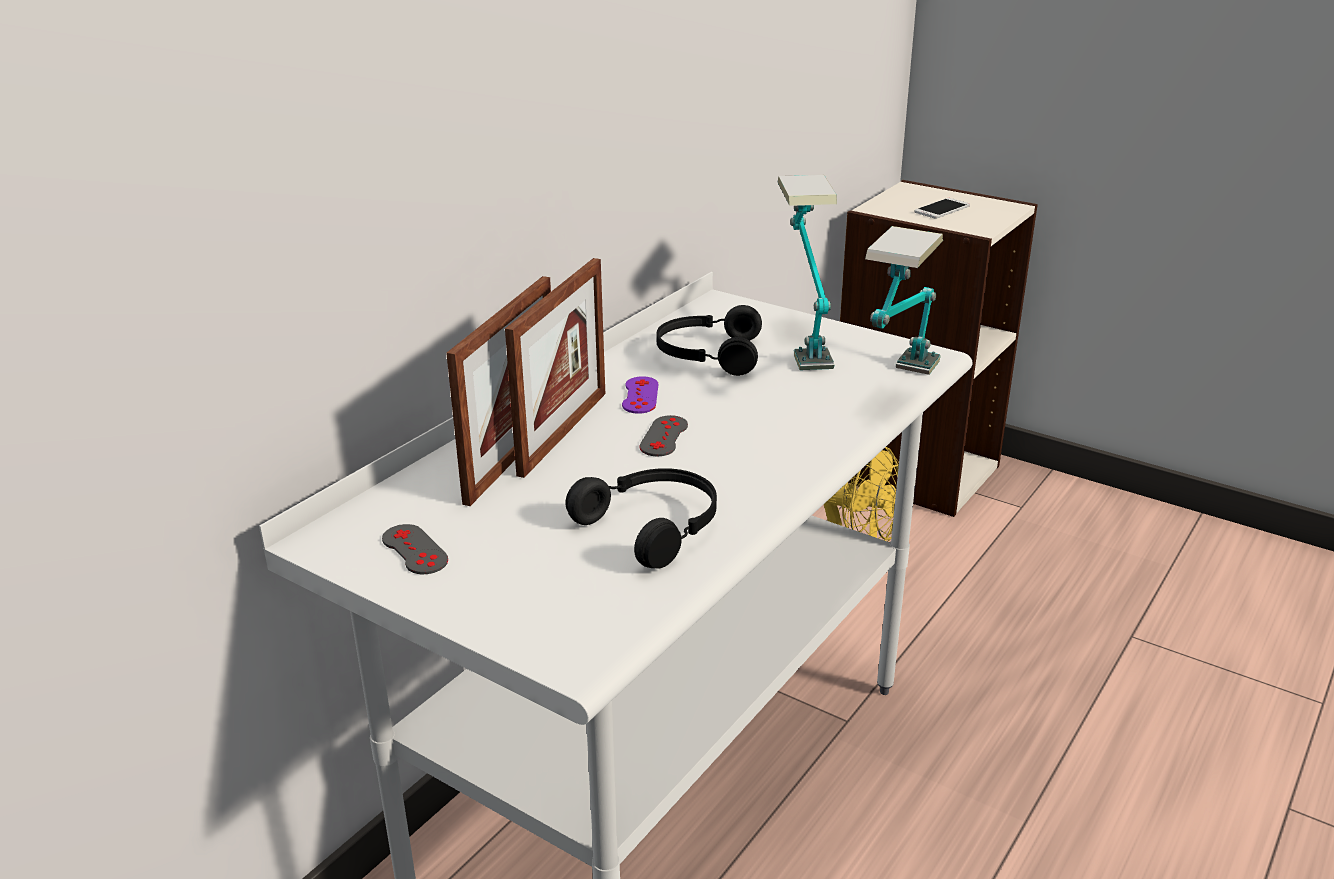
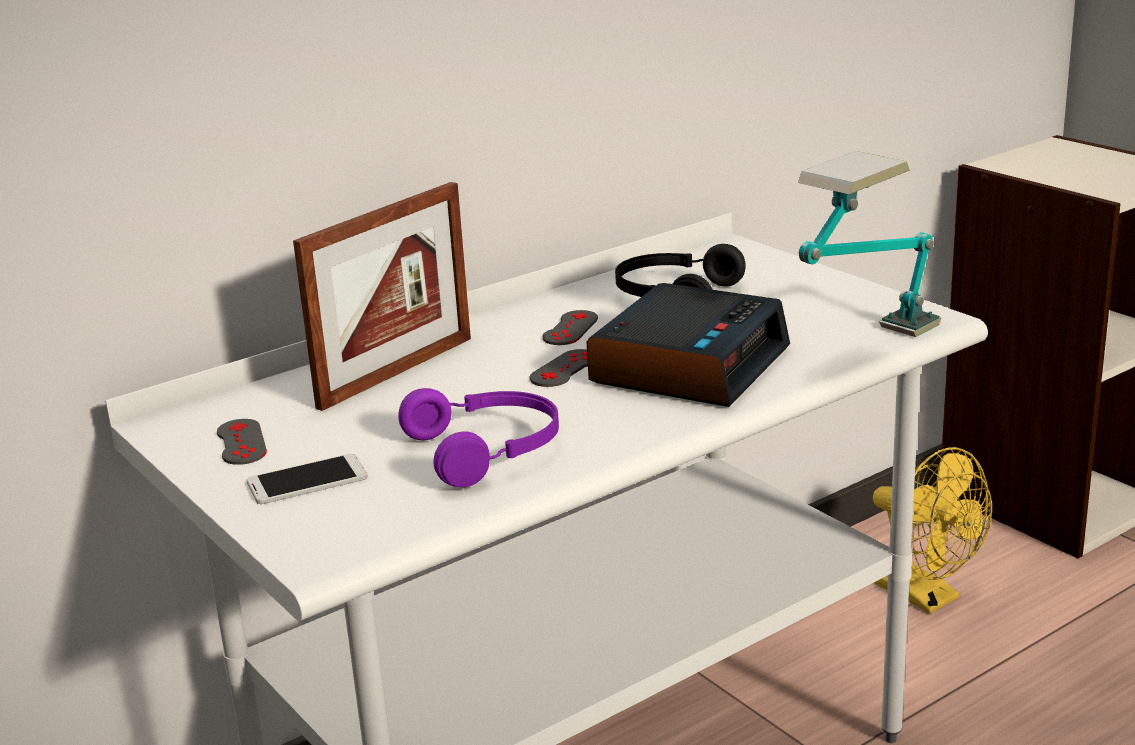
camera: 20 degrees right, 5 degrees down
picture frame [505,258,605,478] -> none
black headphones [565,468,717,569] -> purple headphones [398,388,559,487]
purple game controller [622,376,659,414] -> grey game controller [543,310,598,345]
table lamp [778,175,837,370] -> none
phone [914,198,970,219] -> phone moved to [247,454,368,504]
none -> alarm clock [587,283,790,407]

